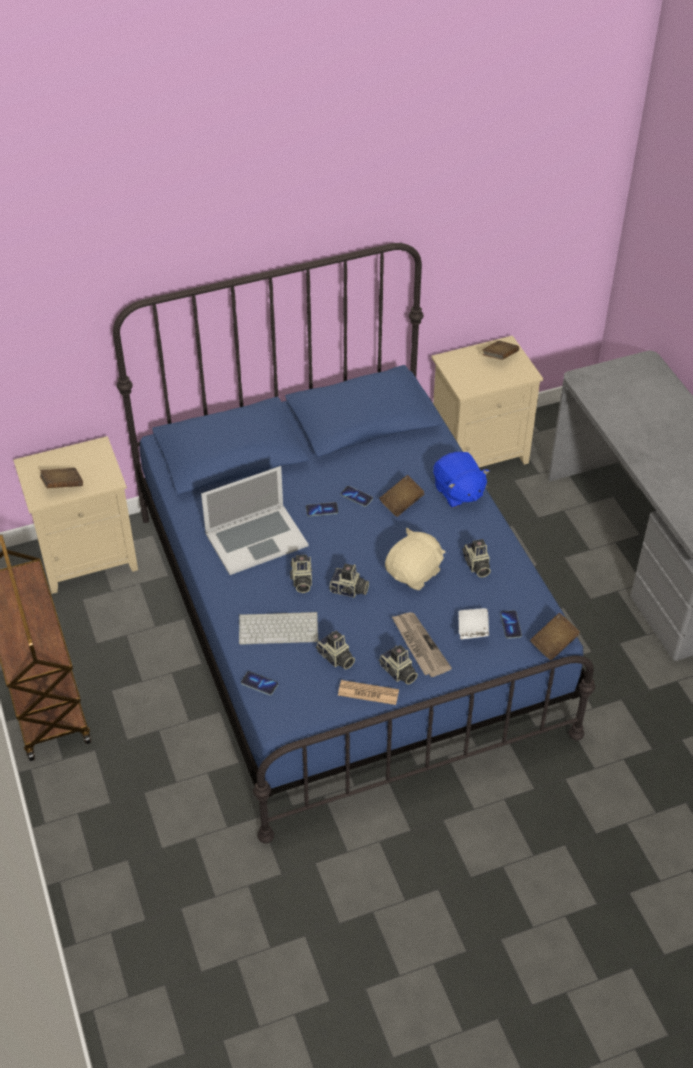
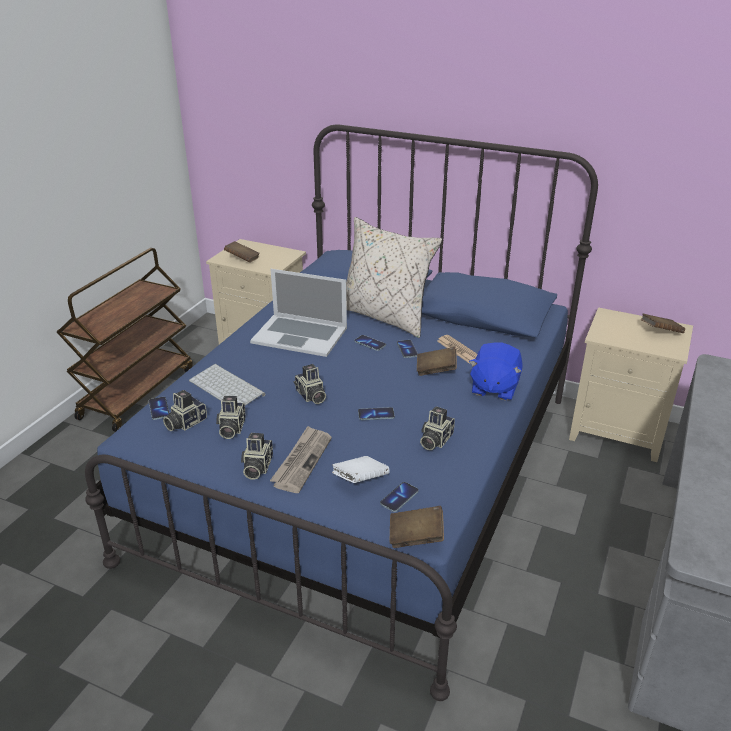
camera: 45 degrees right, 15 degrees down
camera [290,555,312,593] -> camera moved to [163,390,207,431]
newspaper [338,680,399,705] -> newspaper moved to [437,335,477,364]
beige plush toy [385,528,446,590] -> phone [358,407,395,420]
none -> beige pillow [346,217,442,338]

